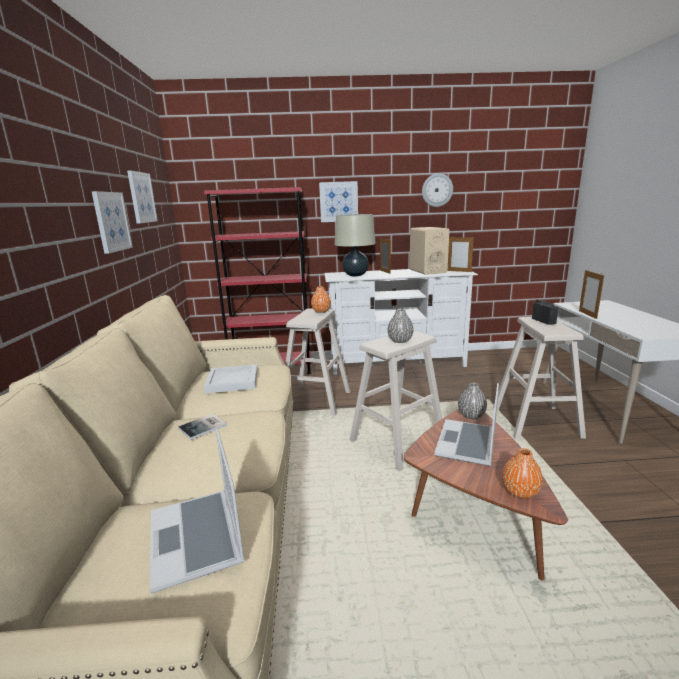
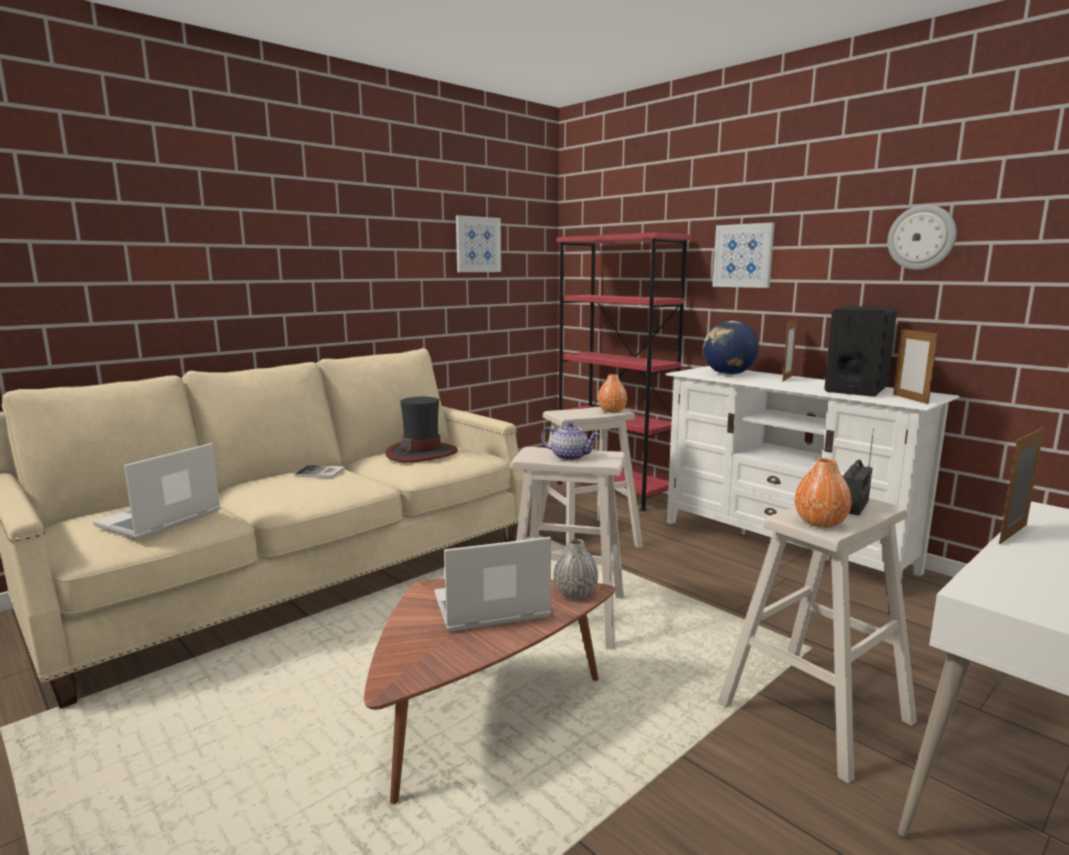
camera: 50 degrees right, 5 degrees down
picture [92,191,133,254] -> none
white tray [204,364,258,393] -> hat [385,397,458,462]
beige table lamp [334,214,376,276] -> globe [703,321,759,375]
grey vase [388,309,414,343] -> teapot [541,422,600,460]
beige speaker [409,227,449,275] -> black speaker [824,306,897,397]
orange vase [502,448,543,498] -> orange vase moved to [795,458,852,528]

